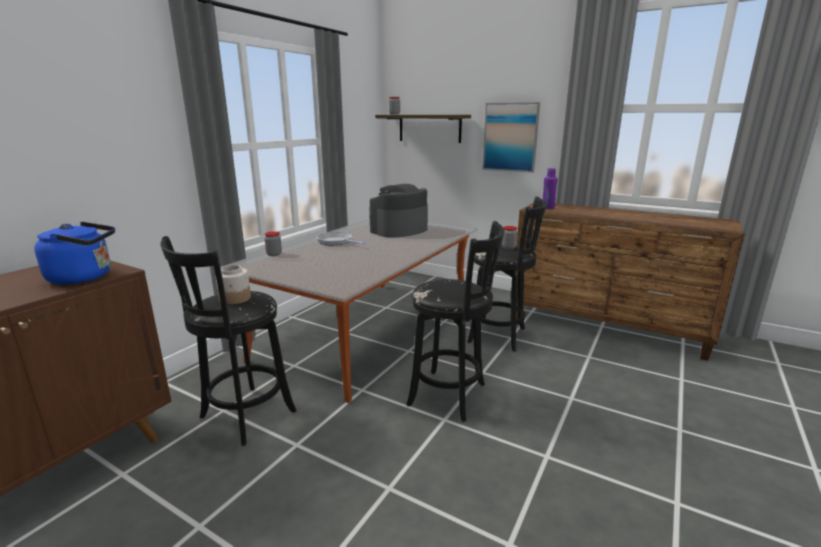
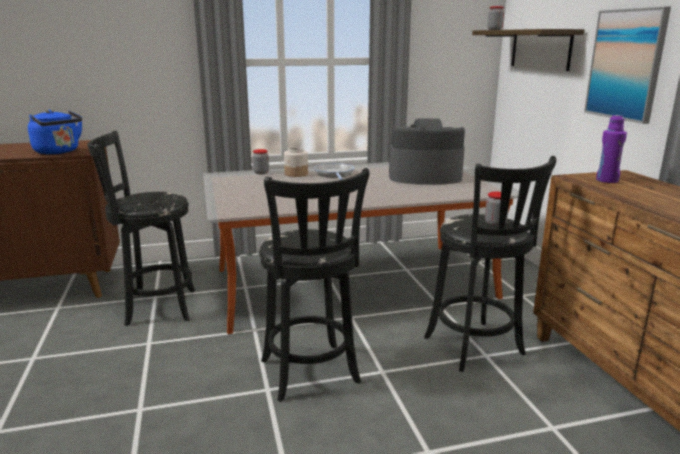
camera: 45 degrees right, 0 degrees up
jar [215,265,251,305] -> jar moved to [284,147,308,177]

